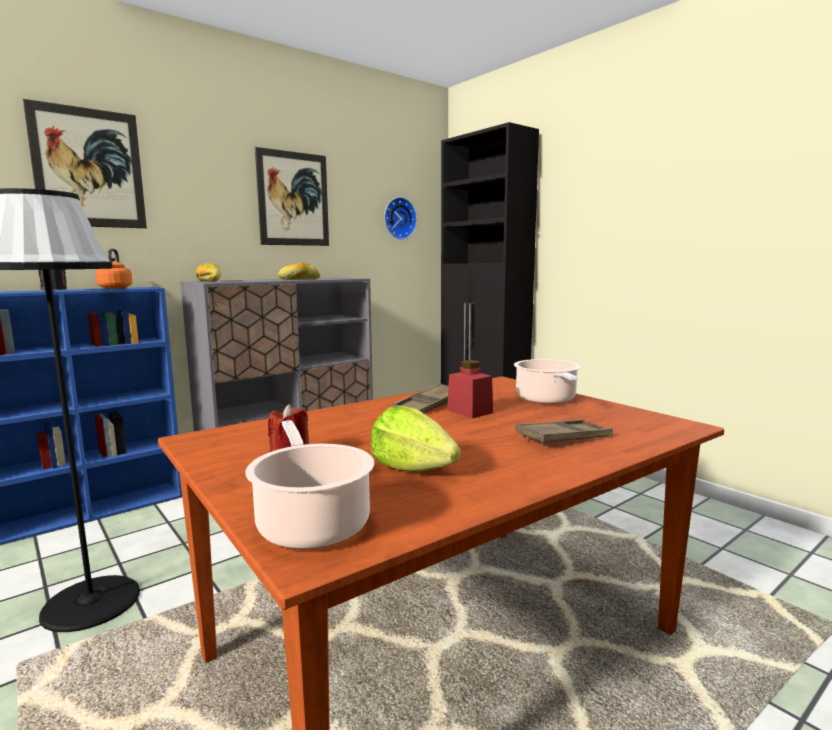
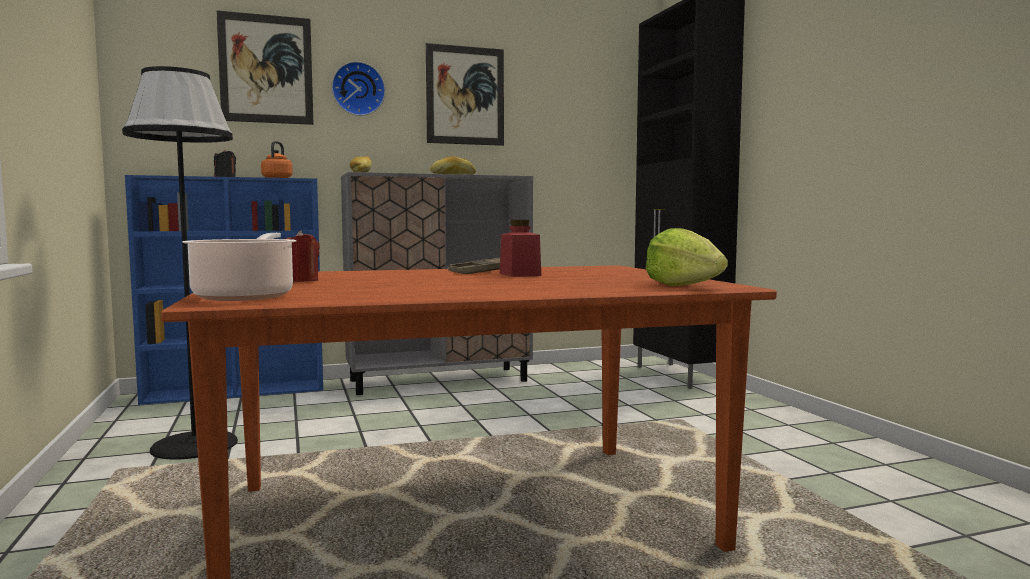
camera: 20 degrees right, 5 degrees down
lettuce [371,406,461,472] -> lettuce moved to [646,228,728,286]
wall clock [384,197,417,240] -> wall clock moved to [331,61,386,116]
cooking pot [514,359,581,404] -> none
brown tray [515,420,613,445] -> none

